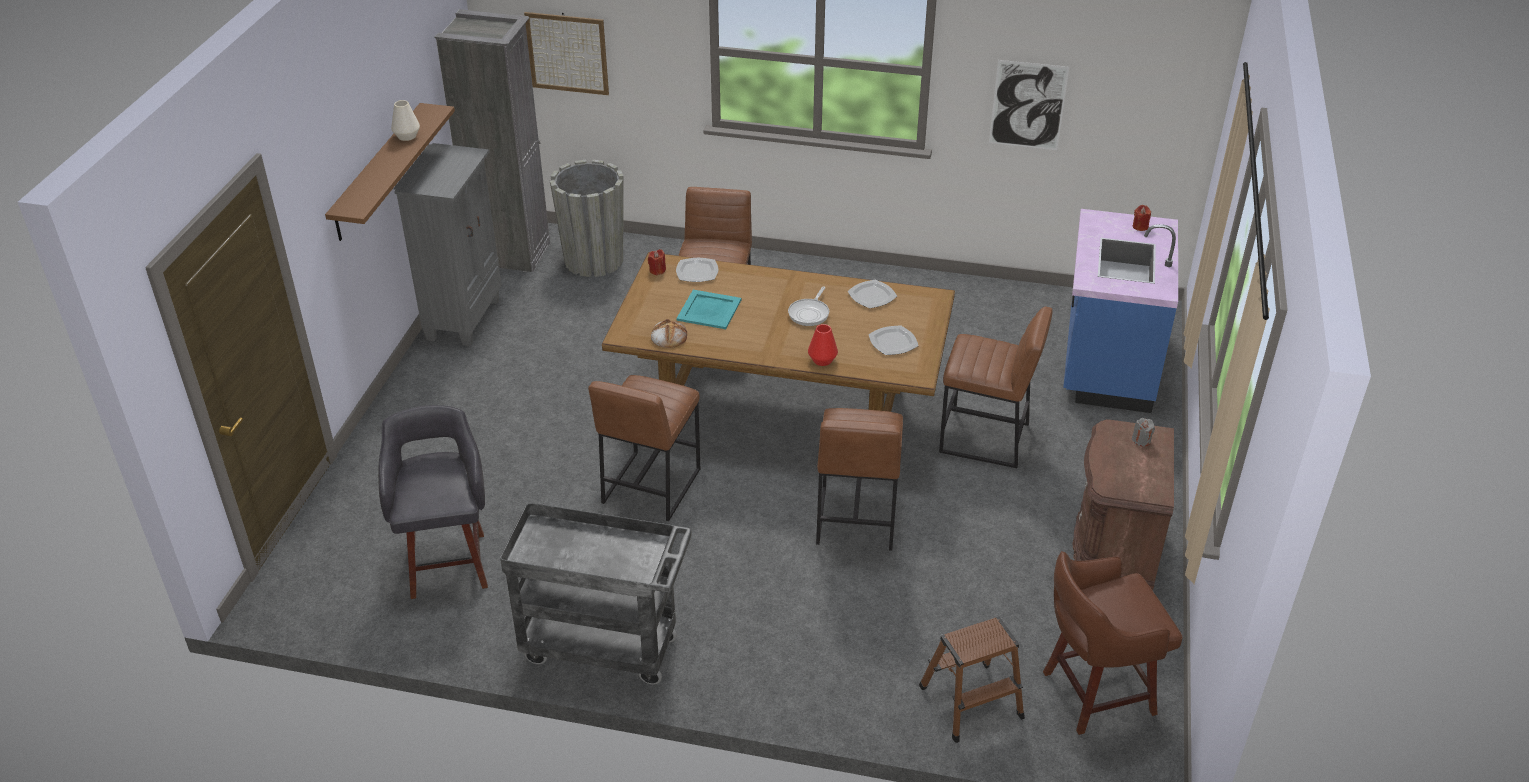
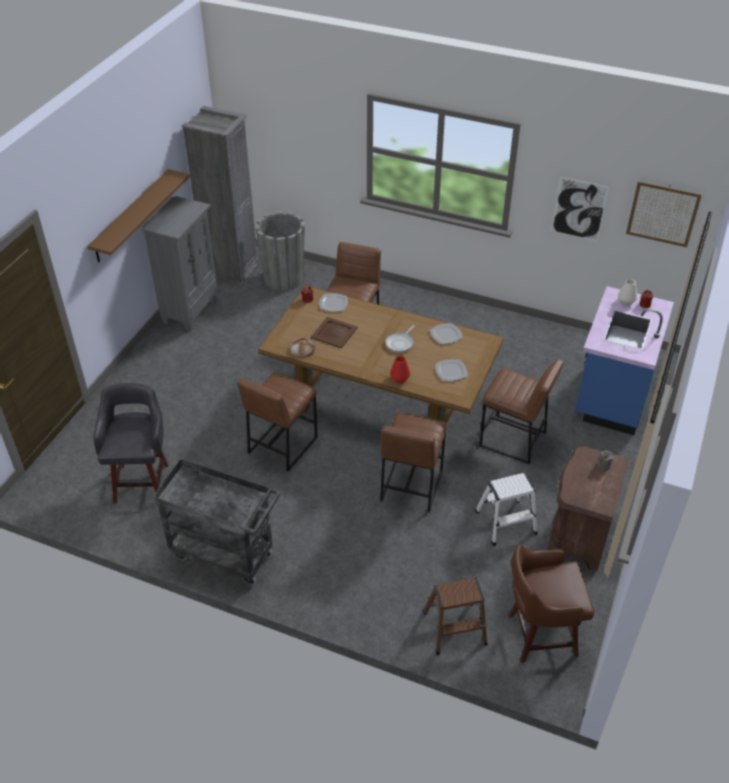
camera: 10 degrees right, 5 degrees up
white vase [391,100,420,141] -> white vase moved to [618,279,637,306]
picture [524,12,609,95] -> picture moved to [626,181,702,247]
turquoise tray [676,290,742,329] -> brown tray [311,317,358,348]
none -> white step ladder [475,472,538,546]

